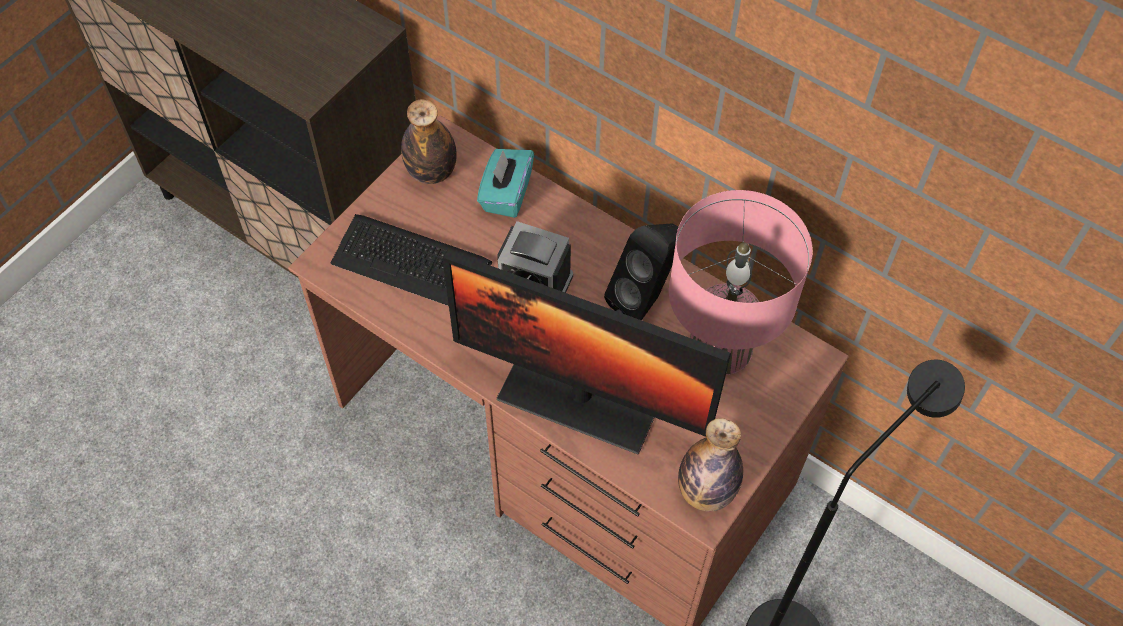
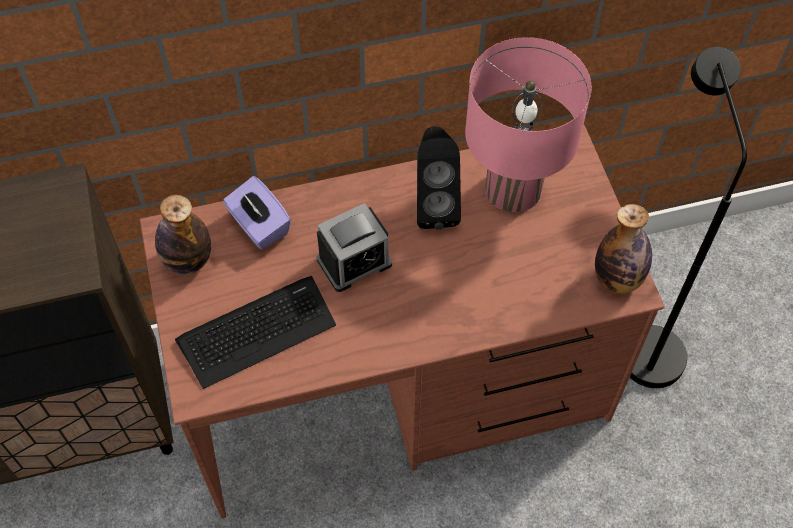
camera: 50 degrees left, 0 degrees up
monitor [442,250,731,454] -> none
turquoise tissue box [477,149,534,218] -> purple tissue box [223,176,291,250]

